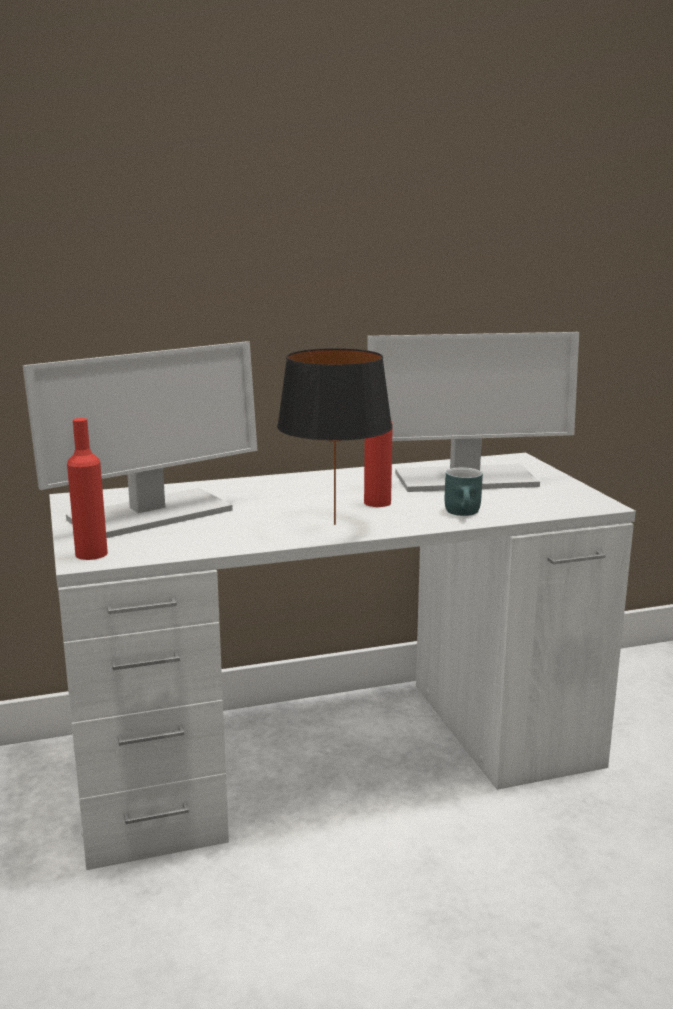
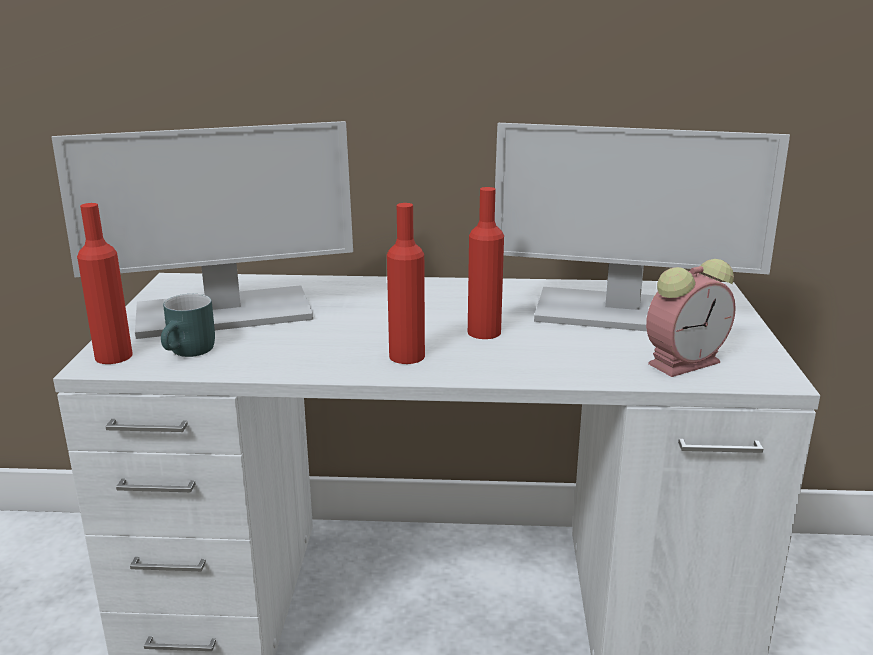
camera: 20 degrees right, 5 degrees up
black table lamp [277,348,393,525] -> red bottle [387,203,425,364]
turquoise mug [445,467,483,516] -> turquoise mug moved to [161,294,215,357]
none -> alarm clock [646,259,736,377]

